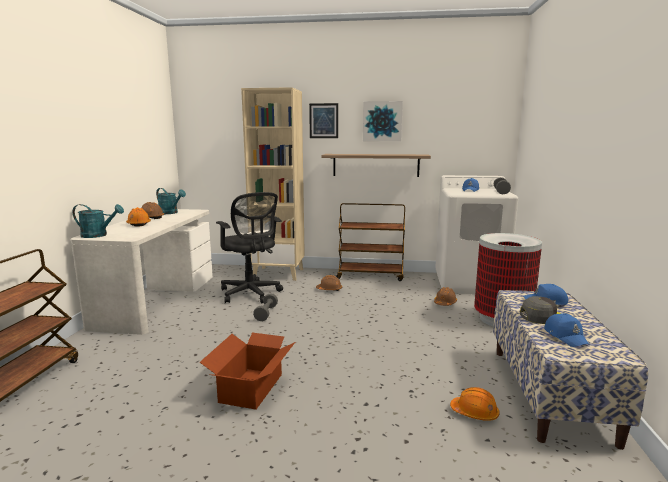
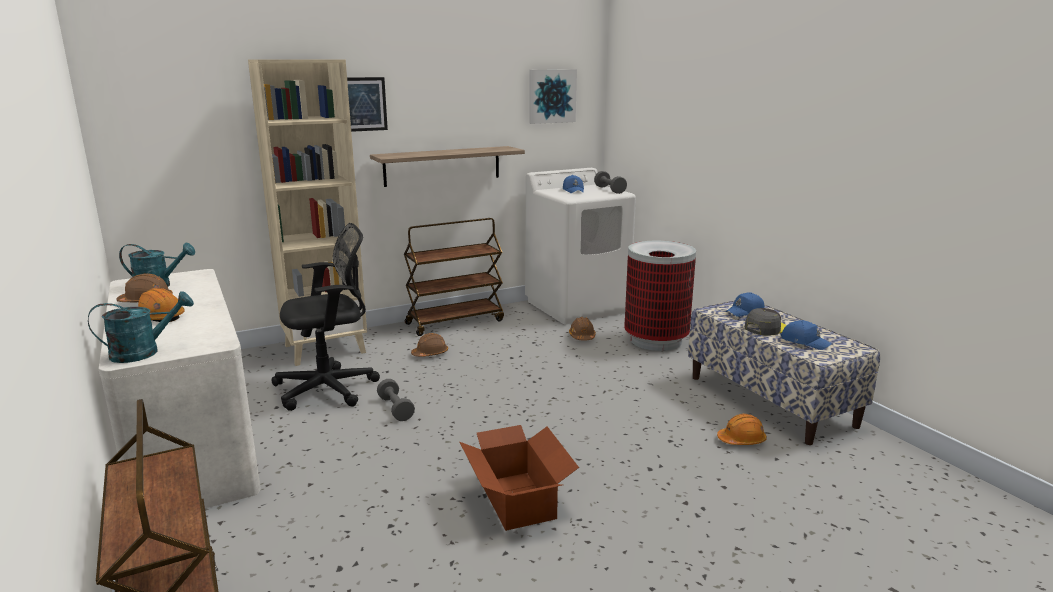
camera: 35 degrees left, 5 degrees up
black office chair [216,192,283,304] -> black office chair turned 45 degrees counterclockwise [271,223,380,411]
picture [363,101,403,141] -> picture moved to [529,69,577,124]

